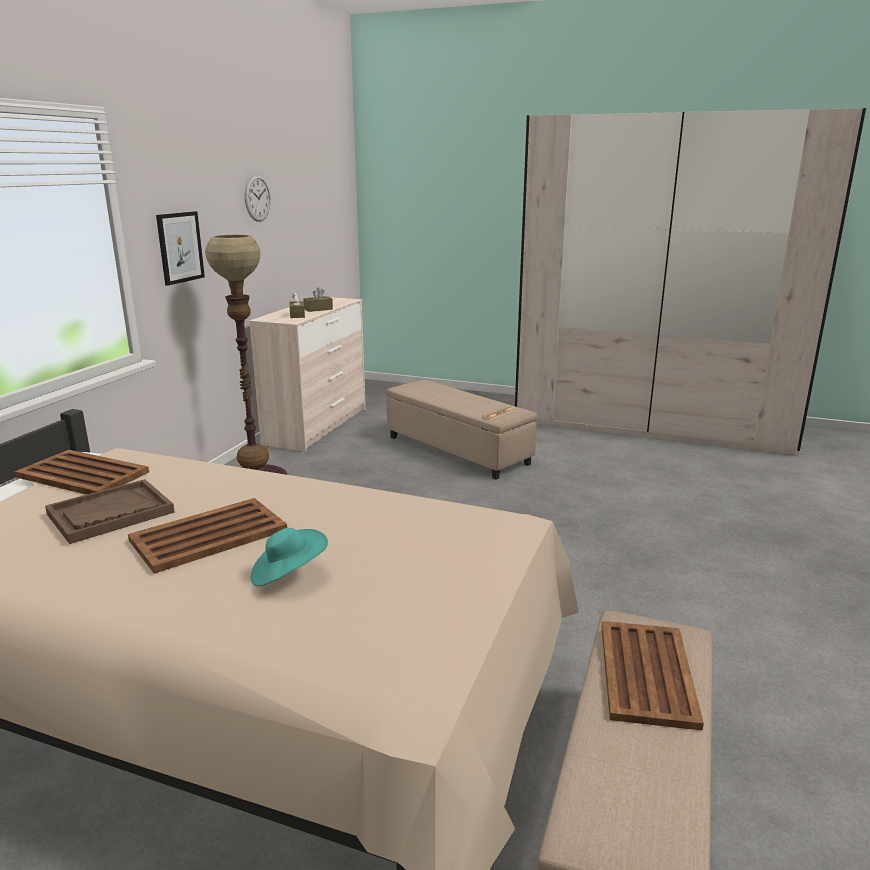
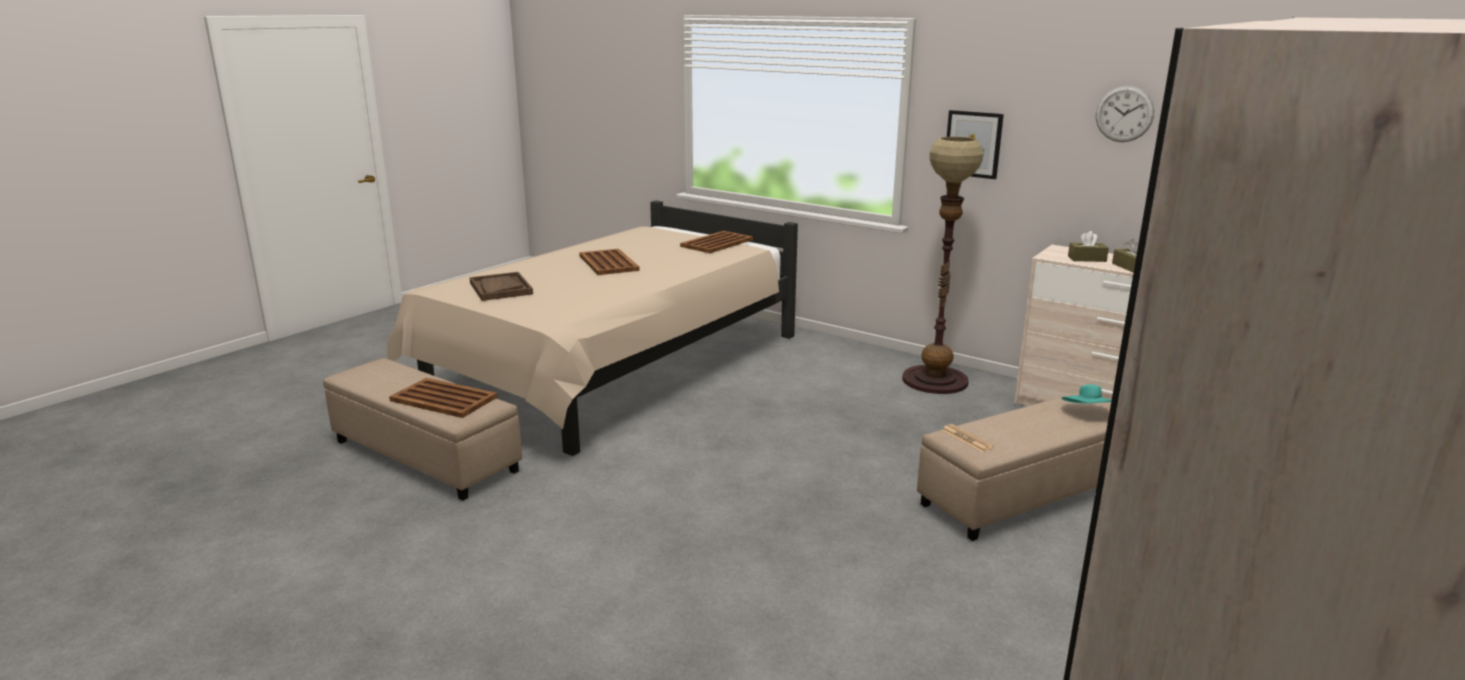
camera: 105 degrees right, 0 degrees up
brown tray [45,479,174,544] -> brown tray moved to [470,272,533,301]
turquoise hat [251,528,328,586] -> turquoise hat moved to [1061,384,1112,404]

